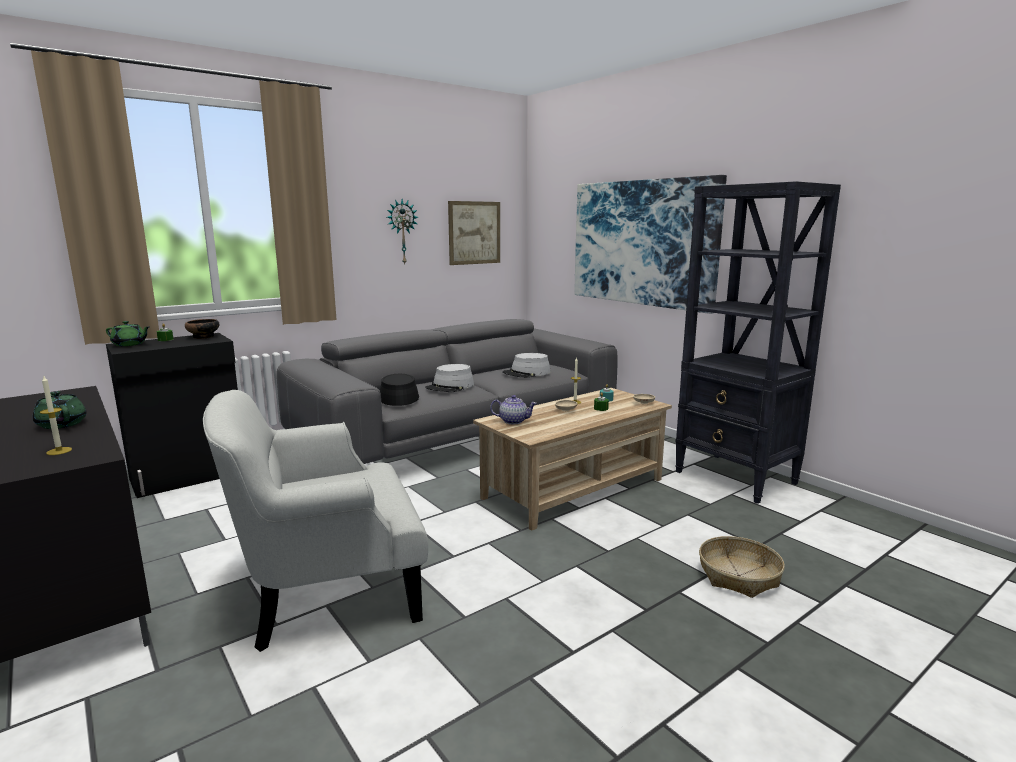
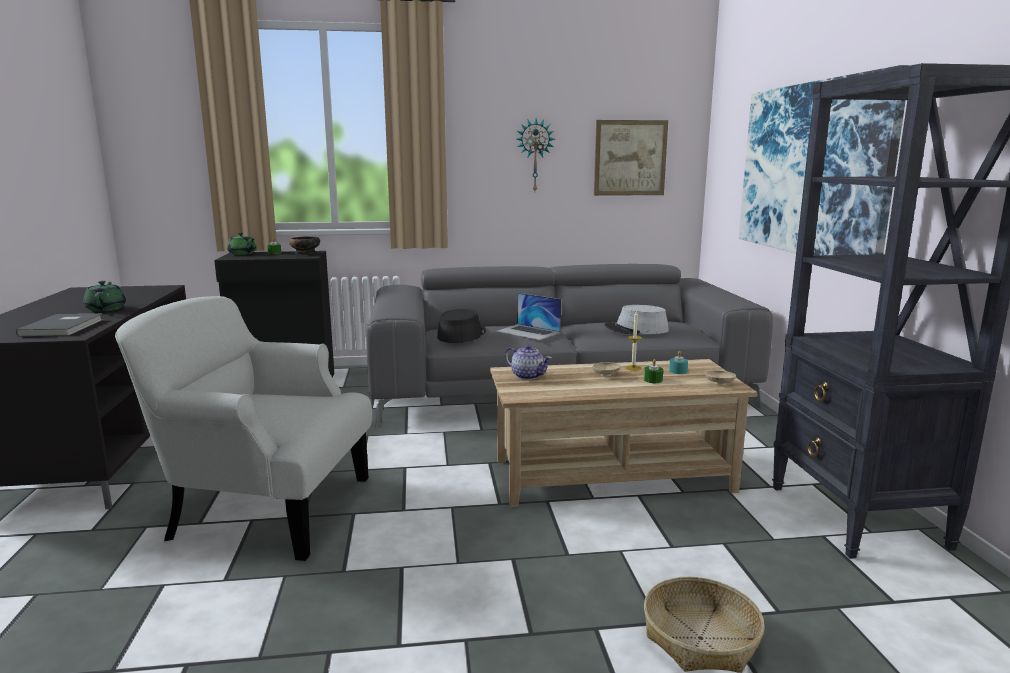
camera: 30 degrees right, 0 degrees up
candle [40,376,72,455] -> grey book [16,314,103,337]
grey hat [425,364,474,392] -> laptop [496,293,561,340]

